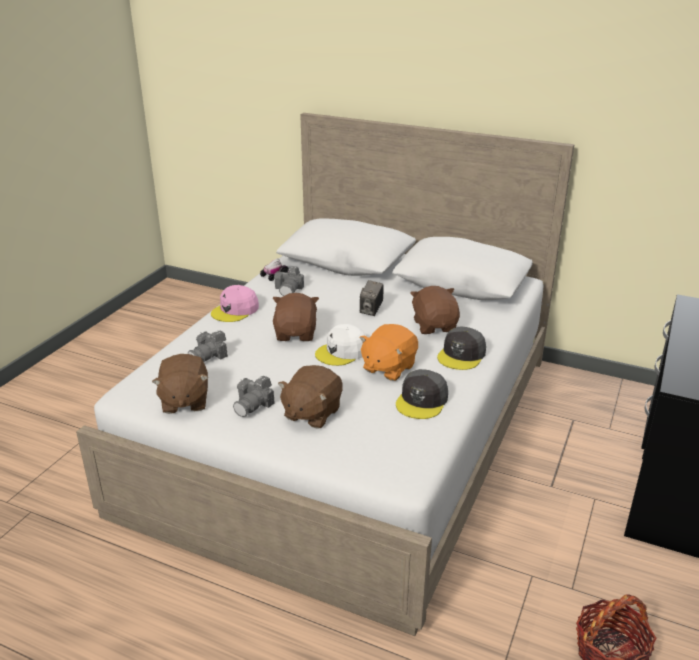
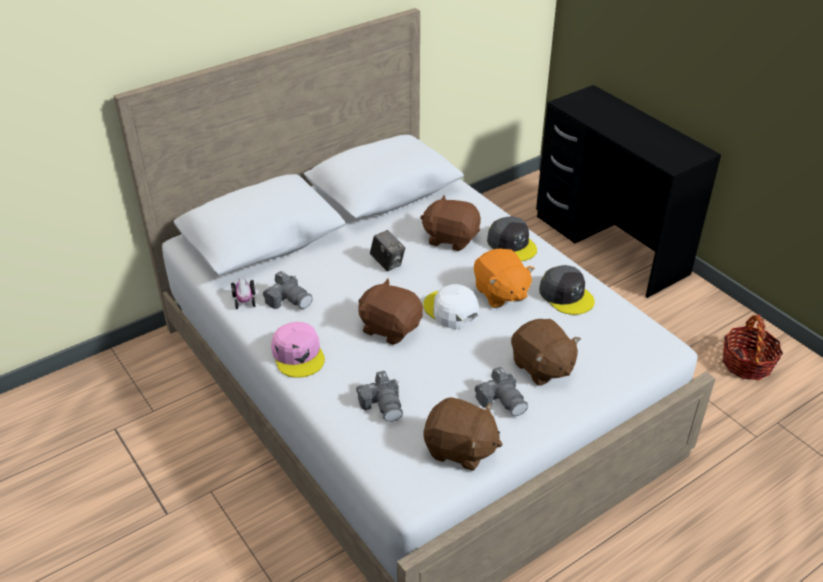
camera: 60 degrees left, 10 degrees up
white cap [315,324,366,366] -> white cap turned 150 degrees clockwise [423,284,479,329]

